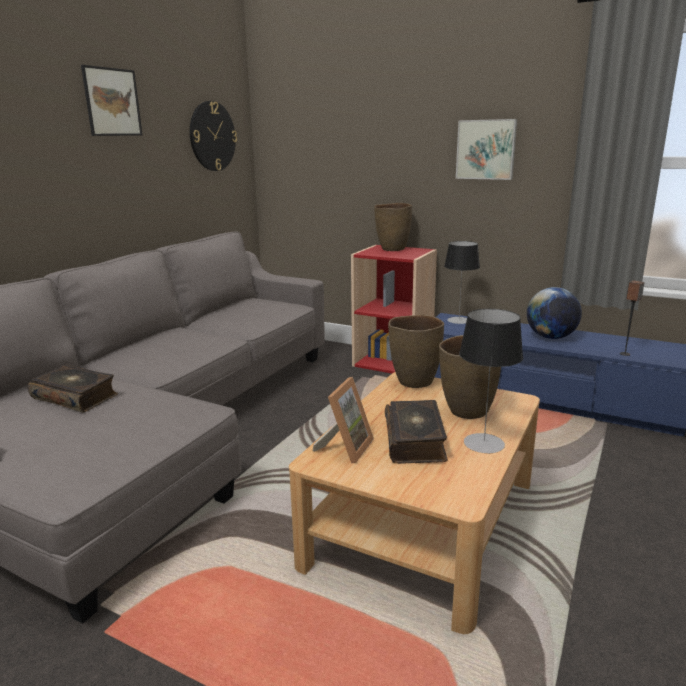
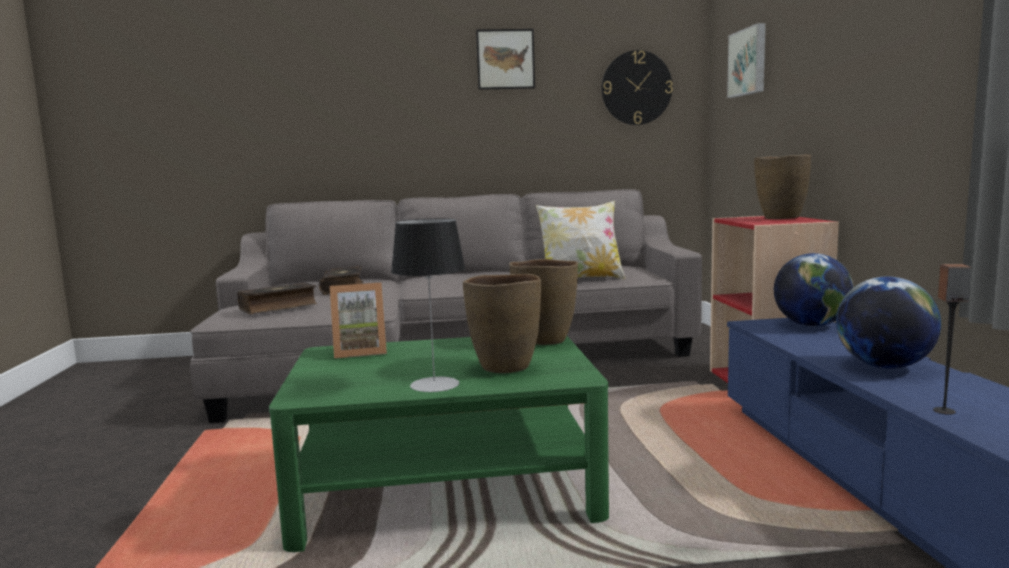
camera: 55 degrees right, 10 degrees down
beige coffee table [289,372,540,634] -> green coffee table [269,336,609,552]
book [385,400,448,464] -> book moved to [237,282,317,314]
table lamp [444,241,480,324] -> globe [774,253,854,327]
picture [456,119,517,180] -> picture moved to [727,23,766,98]
none -> pillow [536,201,625,279]

